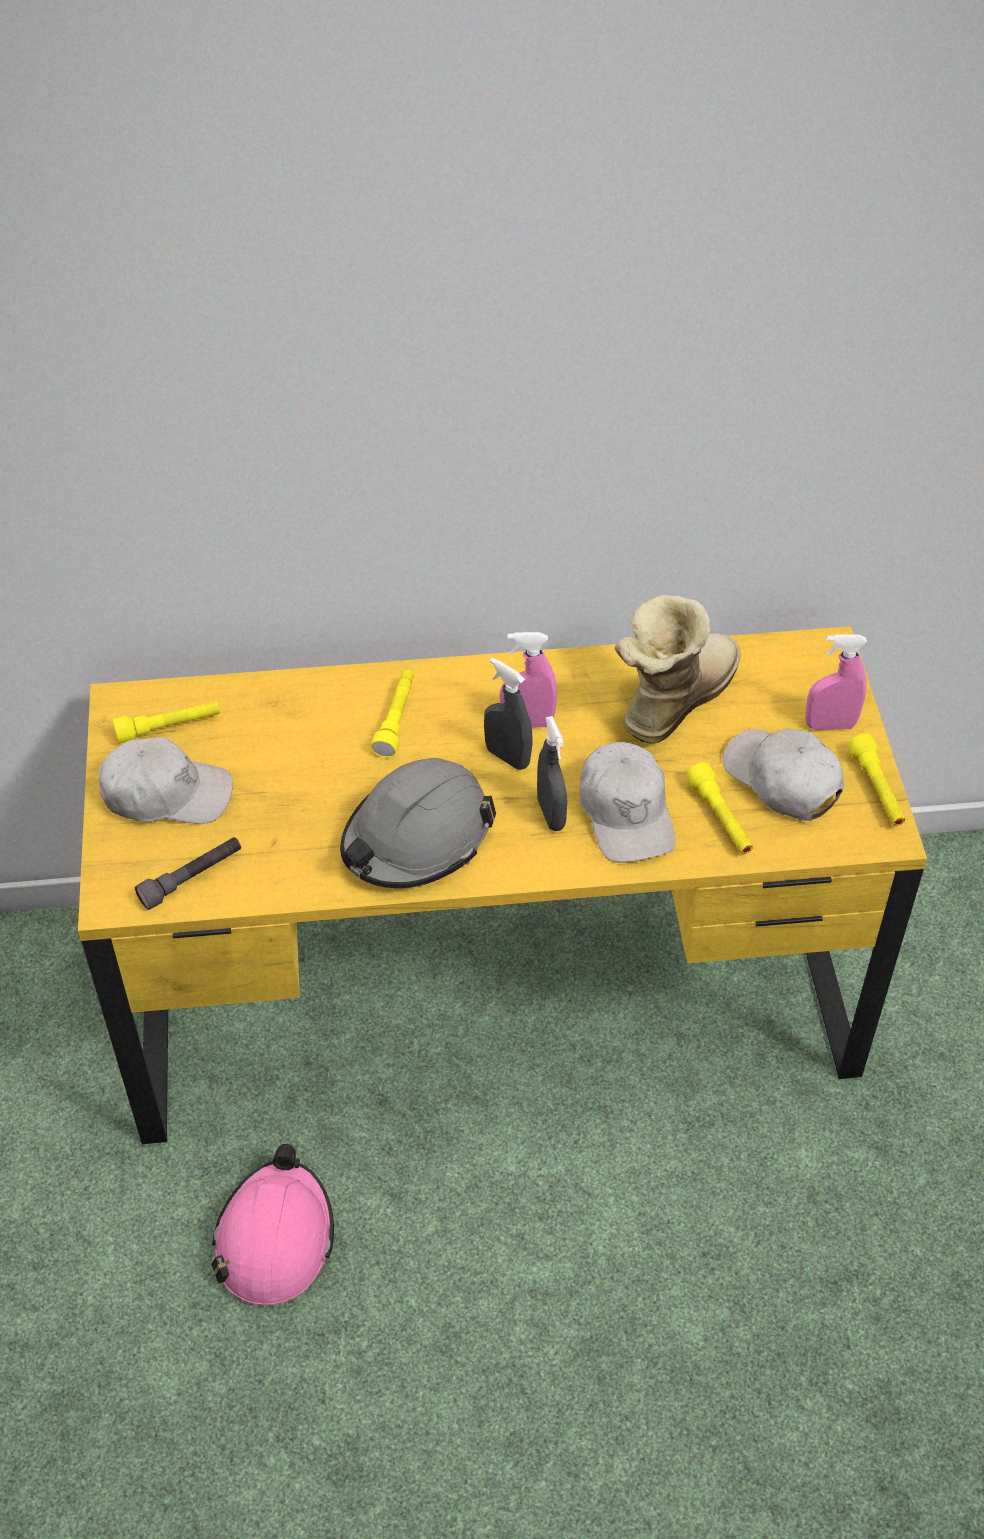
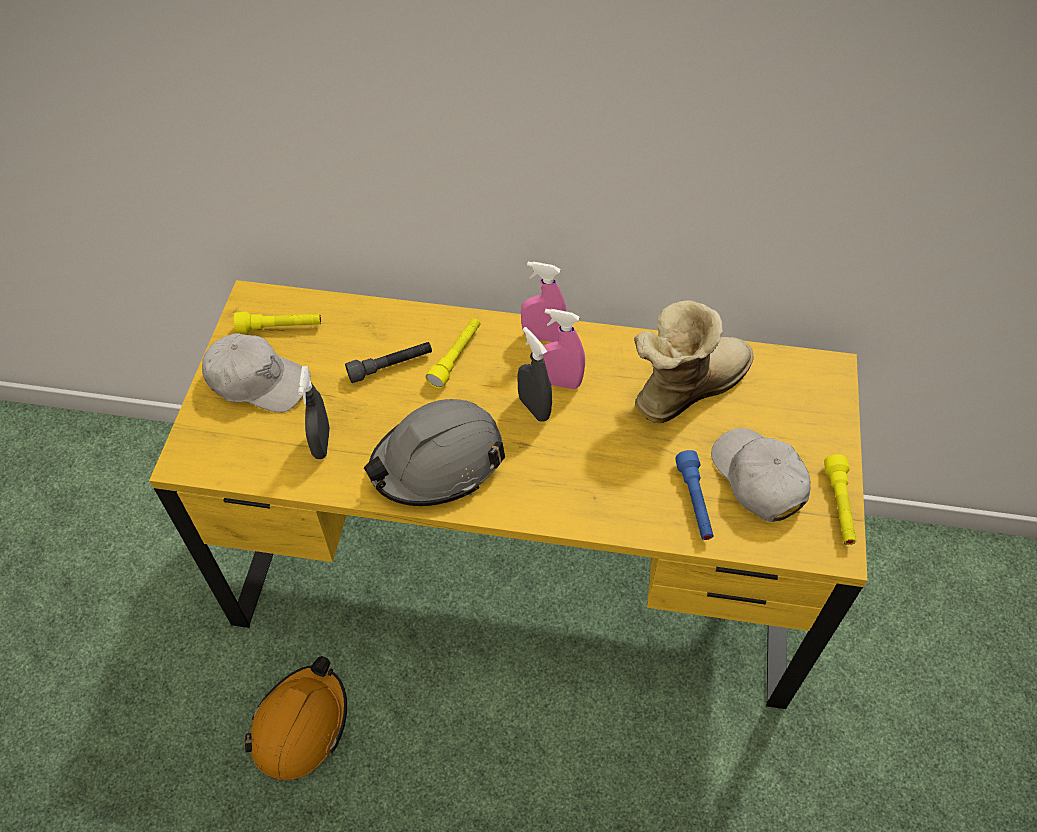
camera: 15 degrees right, 5 degrees up
grey flashlight [135,837,241,910] -> grey flashlight moved to [345,342,432,383]
pink hard hat [211,1144,334,1305] -> orange hard hat [245,656,347,780]
grey spray bottle [537,716,567,831] -> grey spray bottle moved to [298,366,330,459]
white cap [580,742,676,863] -> none
yellow flashlight [686,762,753,854] -> blue flashlight [675,450,714,540]
pink spray bottle [805,634,867,730] -> pink spray bottle moved to [521,262,567,342]

